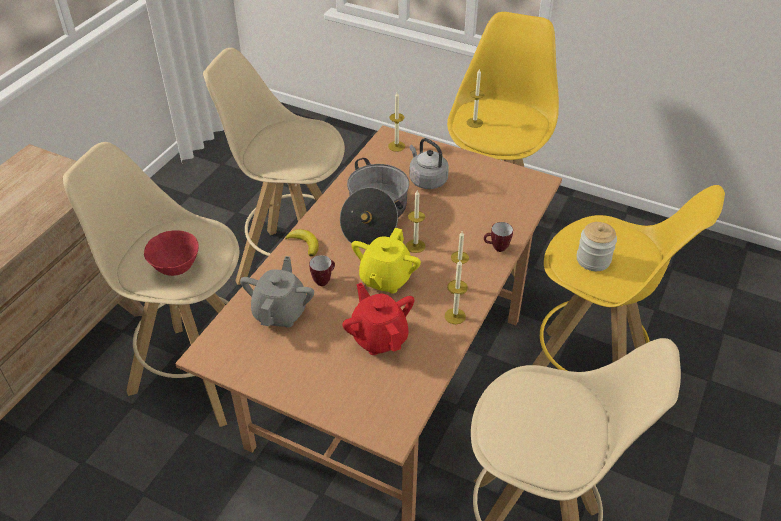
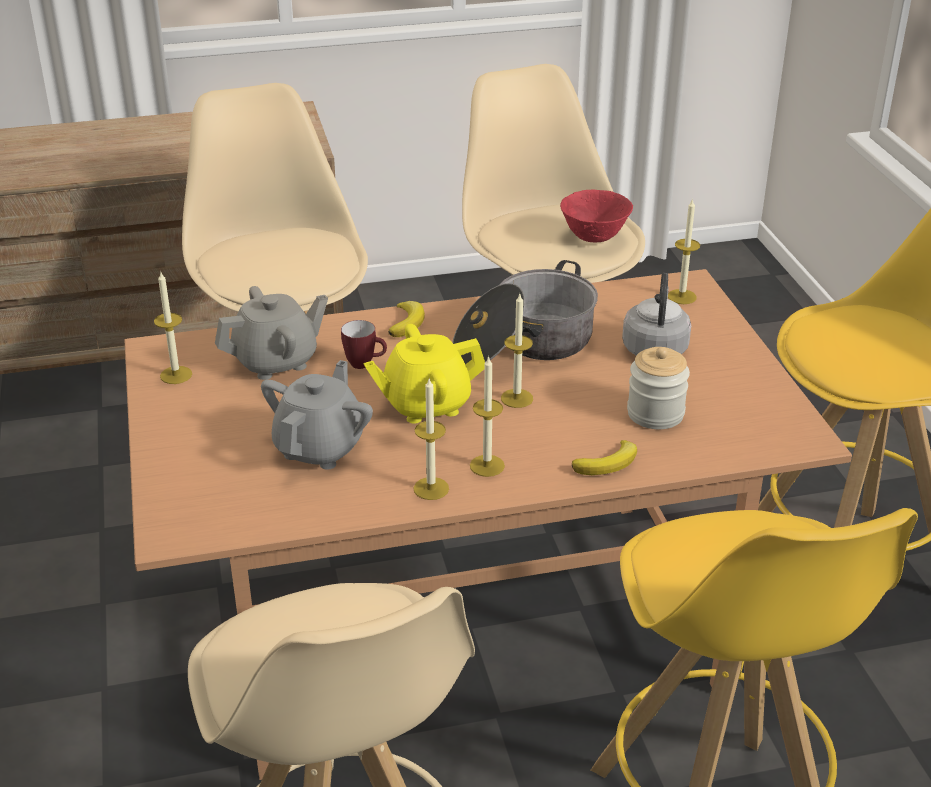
camera: 50 degrees right, 10 degrees down
red bowl [144,230,199,276] -> red bowl moved to [560,190,633,242]
red teapot [342,283,414,355] -> grey teapot [261,360,373,470]
candle [467,68,484,128] -> candle moved to [154,272,192,384]
mug [484,222,513,252] -> banana [572,440,637,475]
jar [577,222,617,271] -> jar moved to [627,347,690,429]

